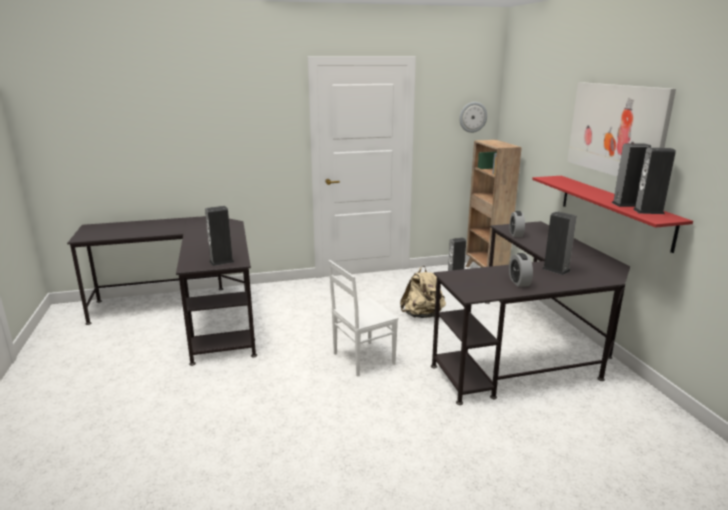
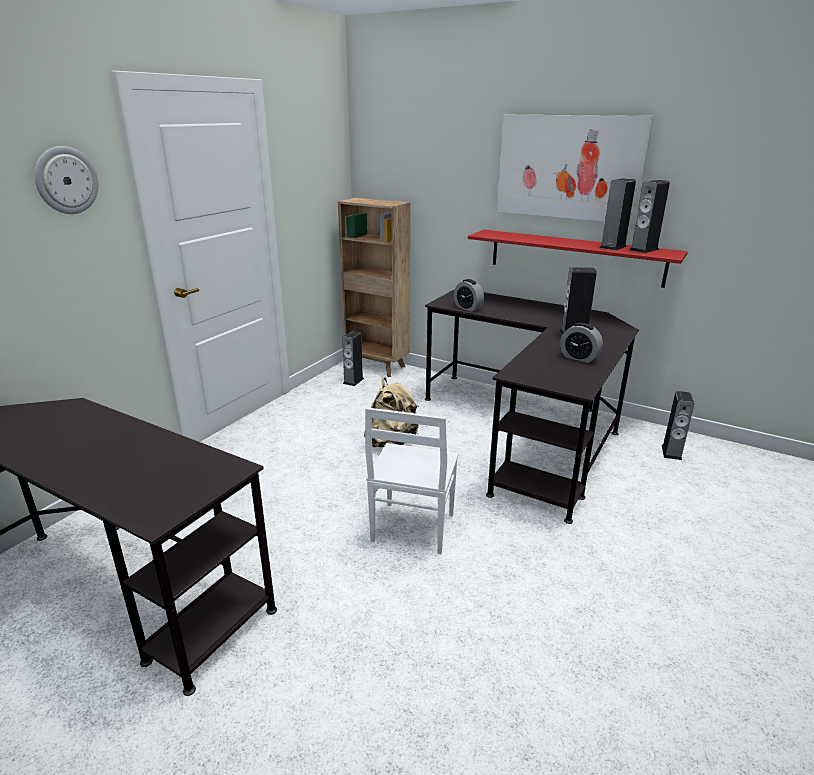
camera: 45 degrees left, 5 degrees up
speaker [205,206,234,266] -> speaker moved to [662,391,694,460]
wall clock [459,102,487,133] -> wall clock moved to [34,146,99,214]

